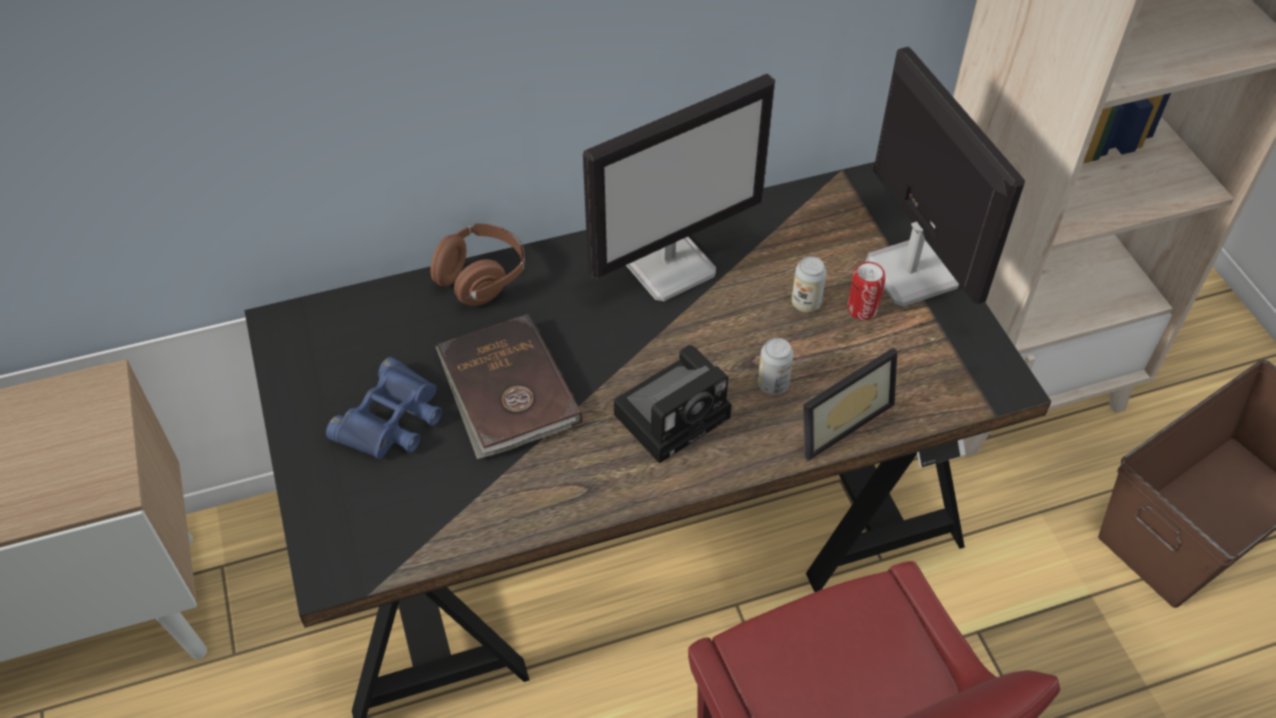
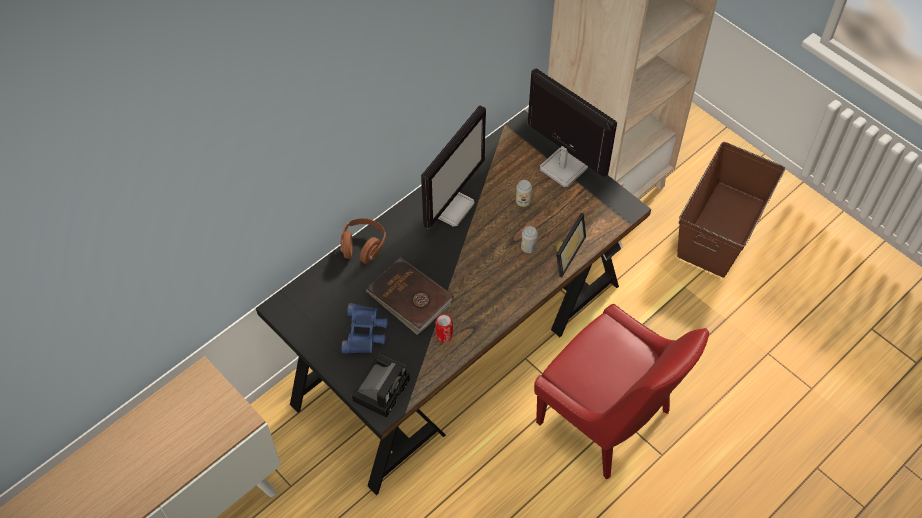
camera: 25 degrees left, 5 degrees up
camera [614,345,732,464] -> camera moved to [352,354,410,418]
can [847,262,886,320] -> can moved to [435,314,453,343]

